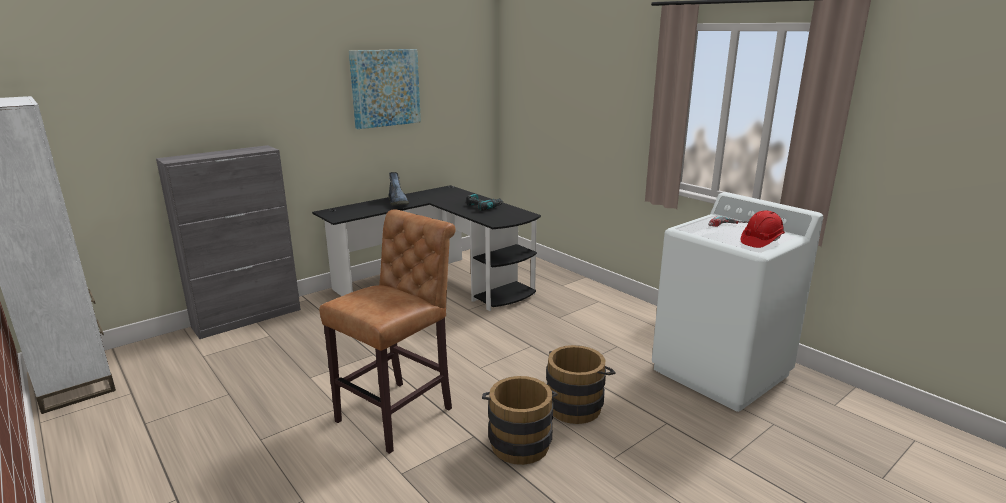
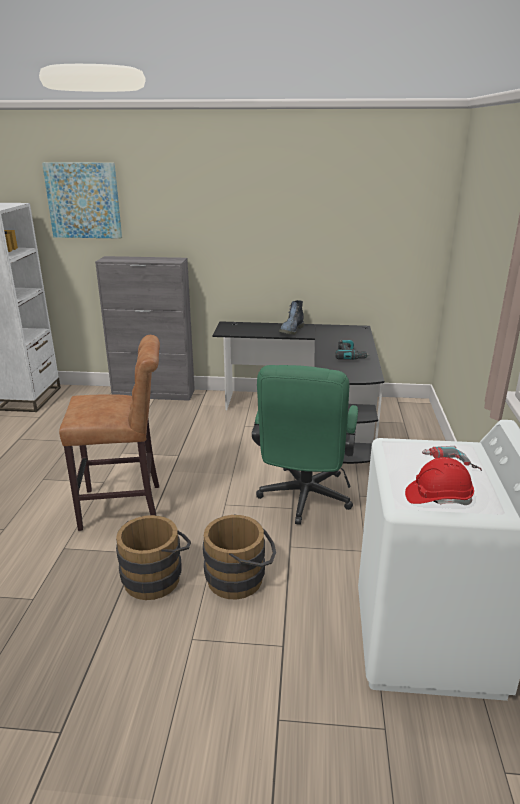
camera: 45 degrees right, 5 degrees up
picture [349,49,421,129] -> picture moved to [42,162,122,239]
none -> green office chair [252,365,358,525]

